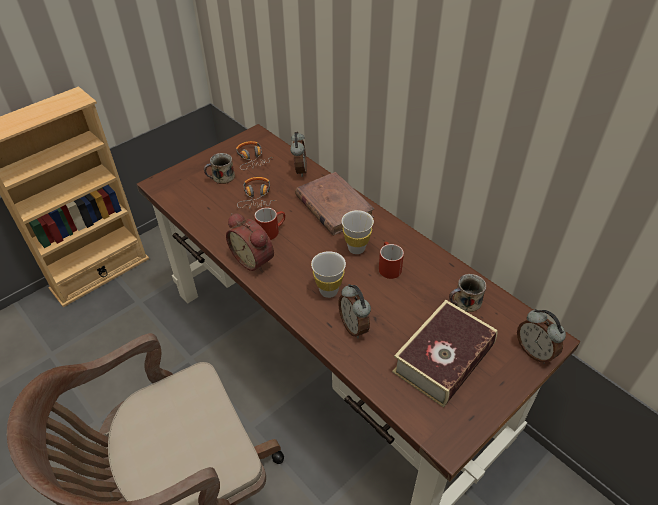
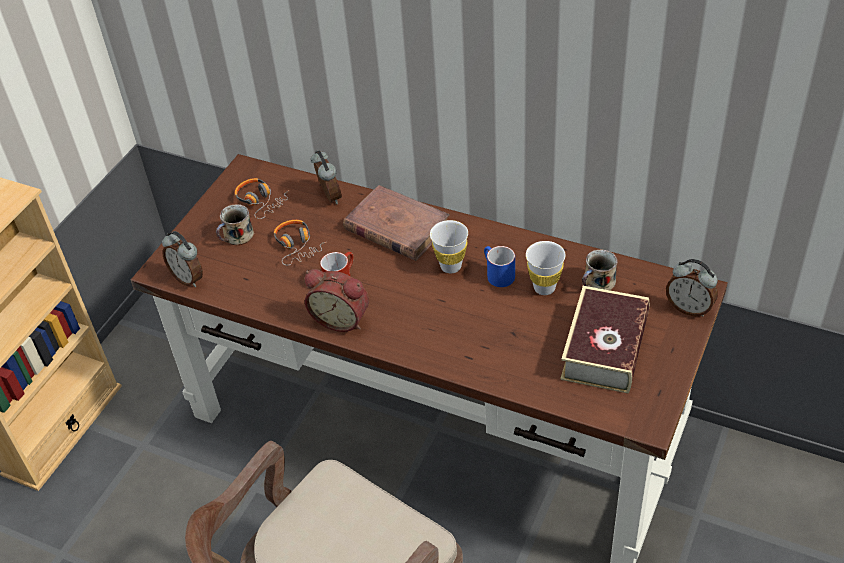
camera: 20 degrees left, 0 degrees up
white cup [311,251,346,298] -> white cup moved to [526,241,565,295]
alarm clock [338,284,371,338] -> alarm clock moved to [162,231,203,287]
red mug [379,242,404,279] -> blue mug [484,246,515,287]

